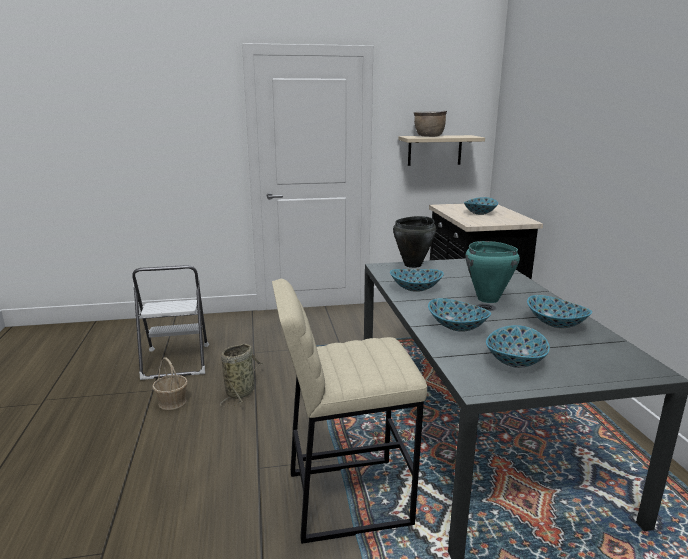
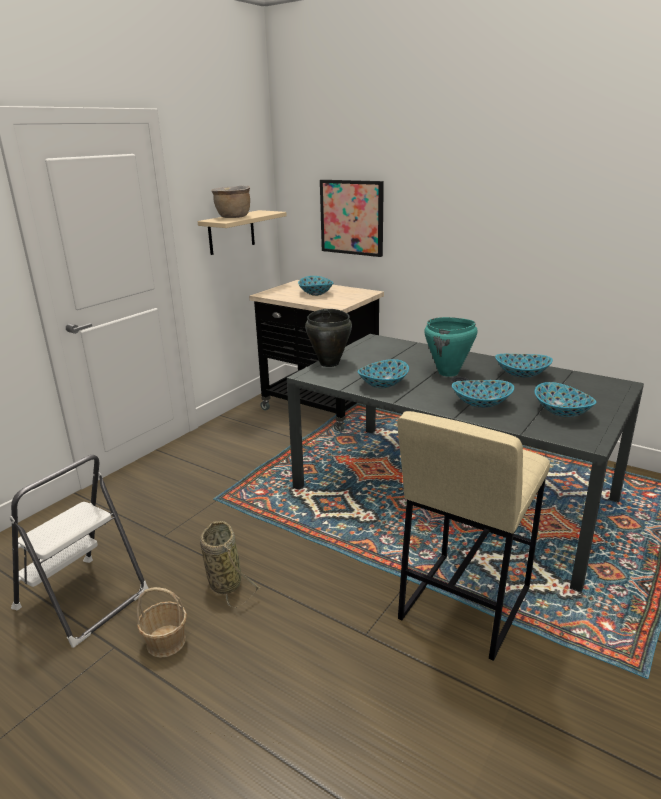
camera: 45 degrees left, 5 degrees up
none -> picture [320,180,384,257]

